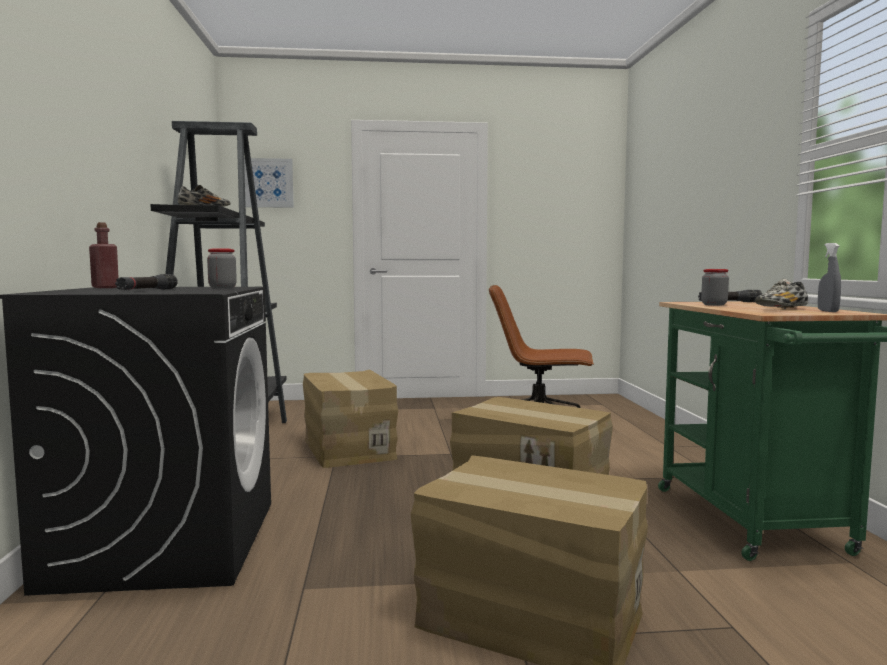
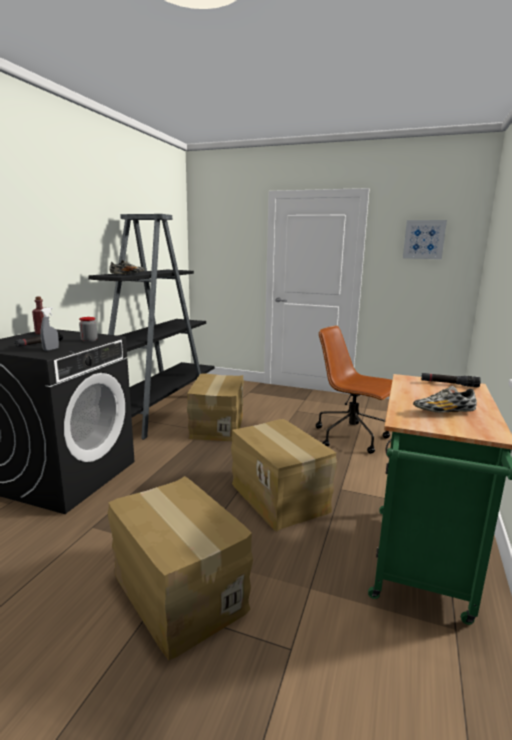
camera: 25 degrees right, 10 degrees up
picture [244,158,294,208] -> picture moved to [403,220,447,259]
jar [701,269,729,305] -> none
grey spray bottle [818,243,841,312] -> grey spray bottle moved to [40,307,59,351]

